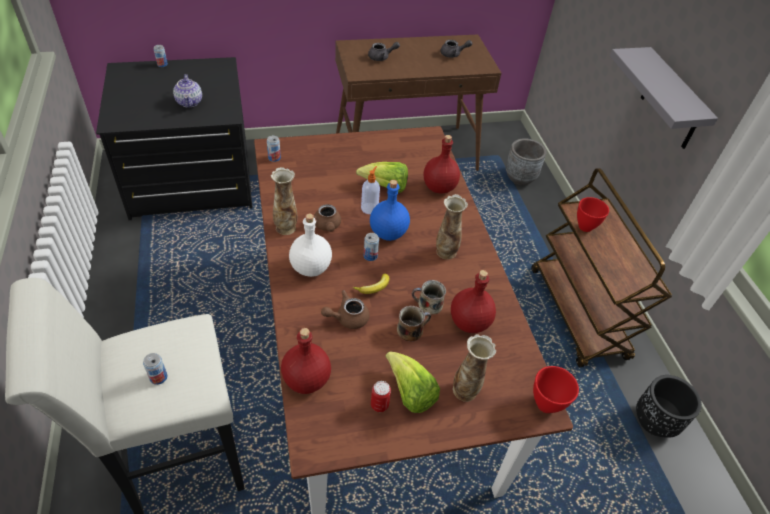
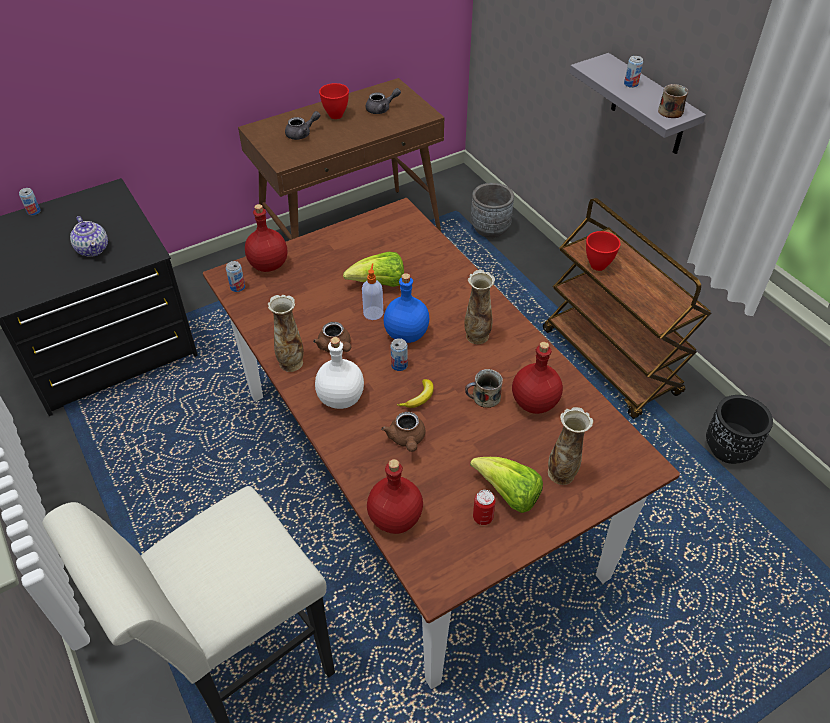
camera: 15 degrees left, 0 degrees up
can [143,353,167,385] -> can moved to [624,56,643,88]
brown teapot [321,290,369,329] -> brown teapot turned 60 degrees counterclockwise [381,412,425,452]
mug [397,306,431,342] -> mug moved to [658,84,688,118]
red bottle [424,135,460,193] -> red bottle moved to [245,204,287,272]
red bowl [533,366,579,413] -> red bowl moved to [319,83,349,119]

